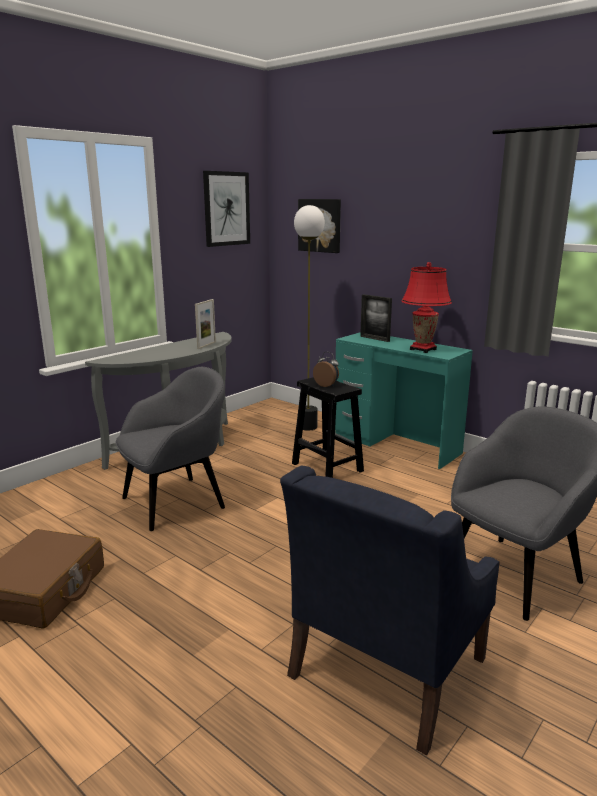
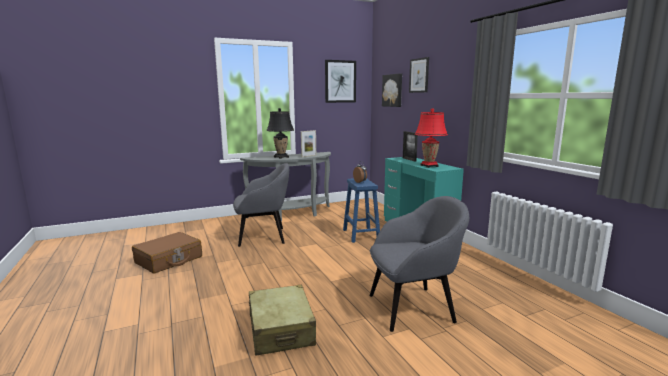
camera: 25 degrees right, 5 degrees down
blue armchair [280,465,499,755] -> beige suitcase [249,285,316,356]
black stool [292,377,364,478] -> blue stool [343,178,380,243]
floor lamp [294,205,325,430] -> none
none -> black table lamp [267,108,294,159]
none -> picture [409,57,429,93]

